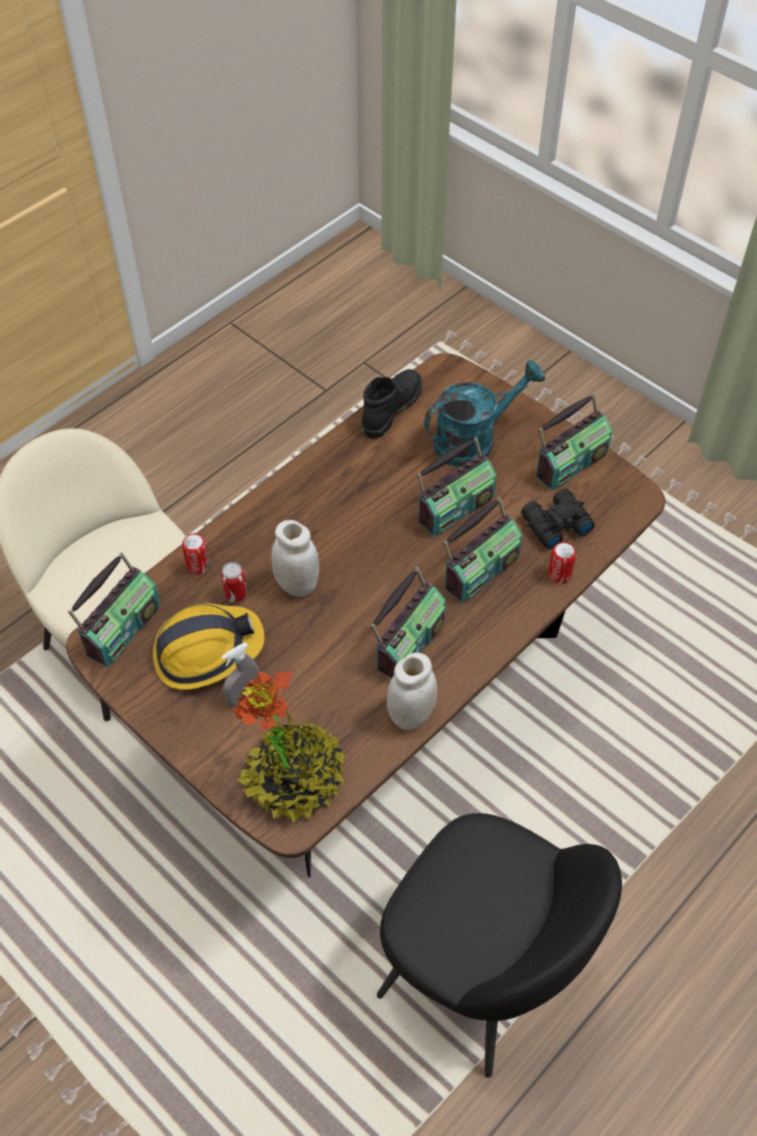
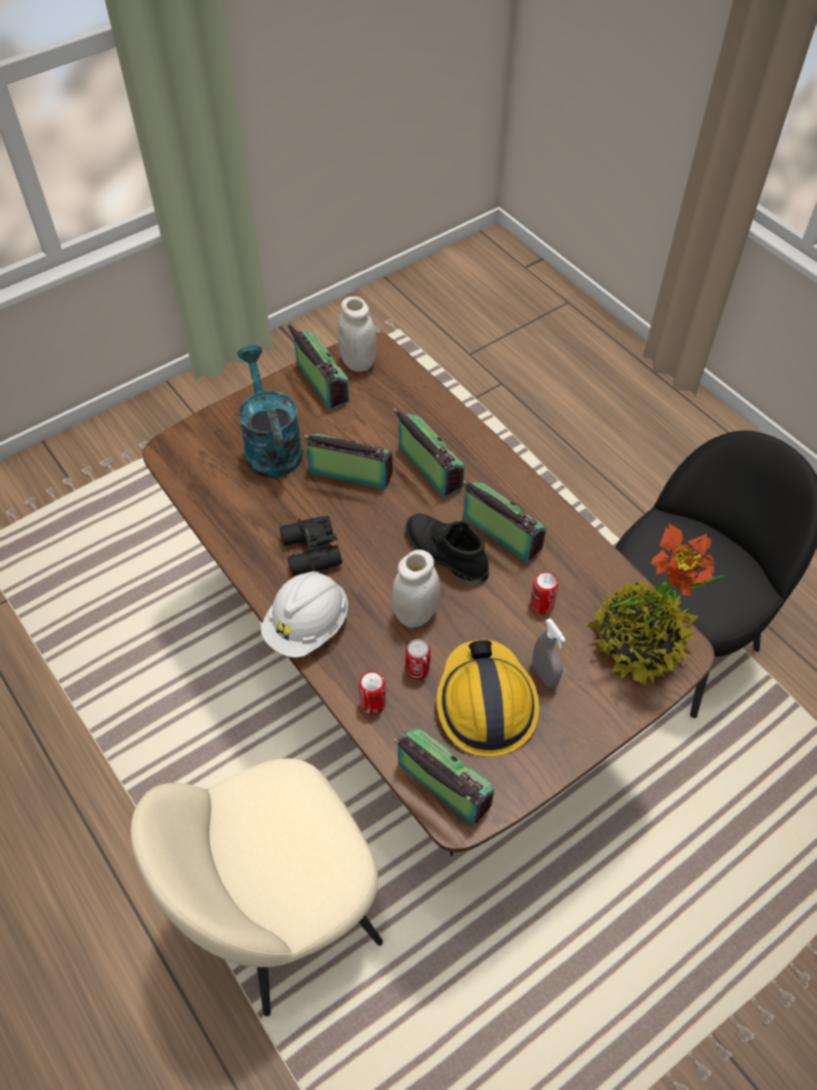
camera: 80 degrees left, 0 degrees up
black boot [362,369,423,439] -> black boot moved to [405,514,489,584]
white jar [387,652,437,730] -> white jar moved to [338,296,376,372]
radio [417,437,497,536] -> radio turned 45 degrees counterclockwise [305,434,393,489]
black binoculars [521,489,595,549] -> black binoculars moved to [280,516,342,576]
can [548,542,576,584] -> can moved to [530,572,558,614]
none -> white hard hat [261,571,348,658]

